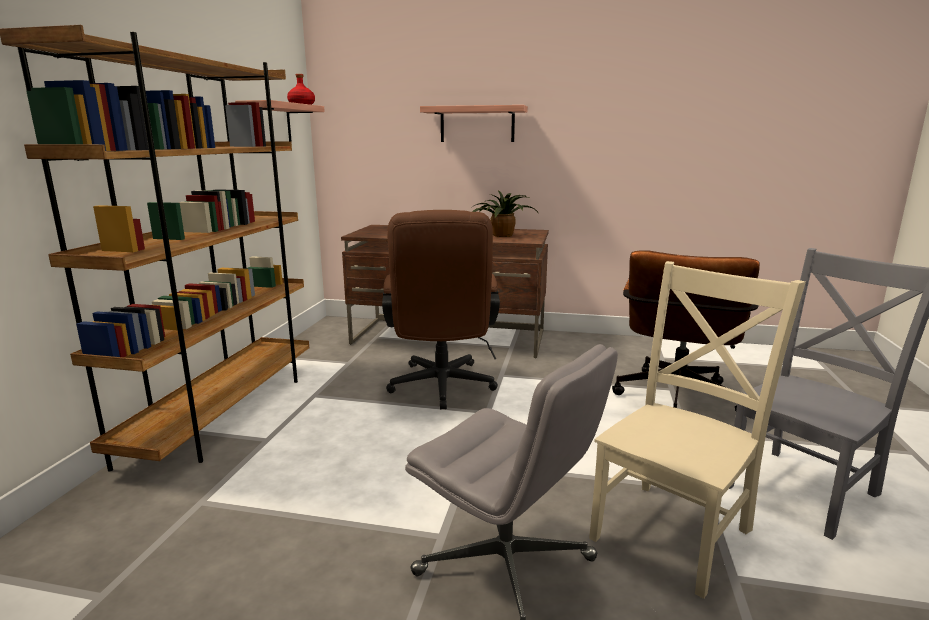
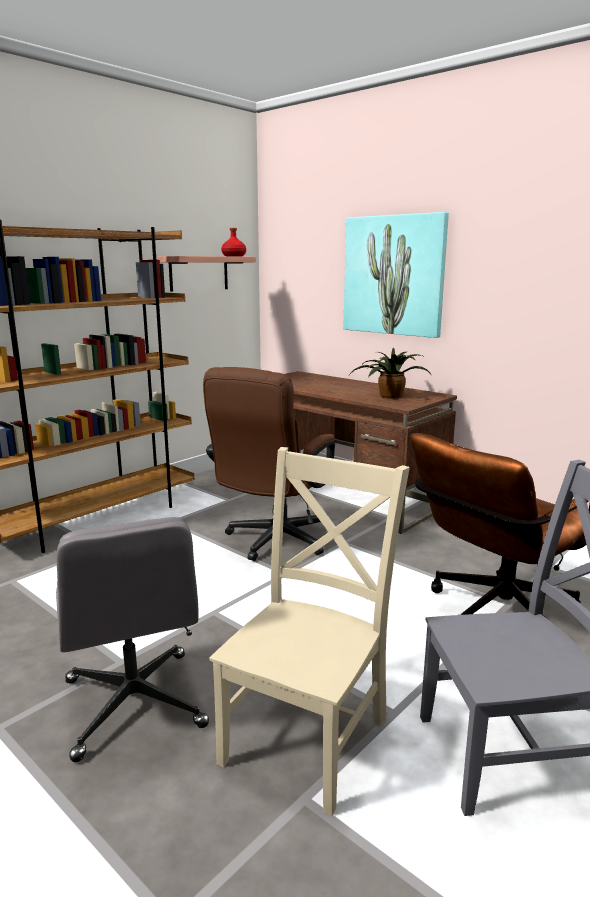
camera: 30 degrees right, 0 degrees up
shelf [420,105,528,142] -> picture [343,212,449,338]
beige chair [589,261,806,599] -> beige chair turned 45 degrees counterclockwise [209,447,410,816]

